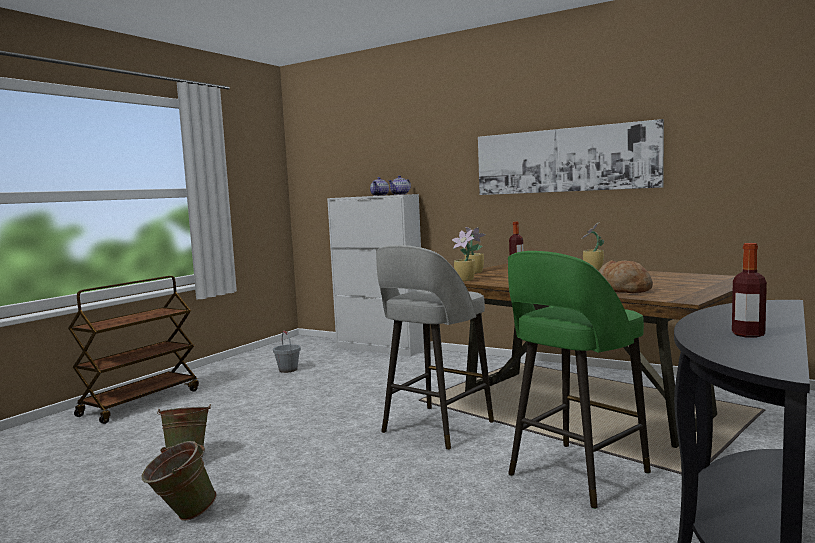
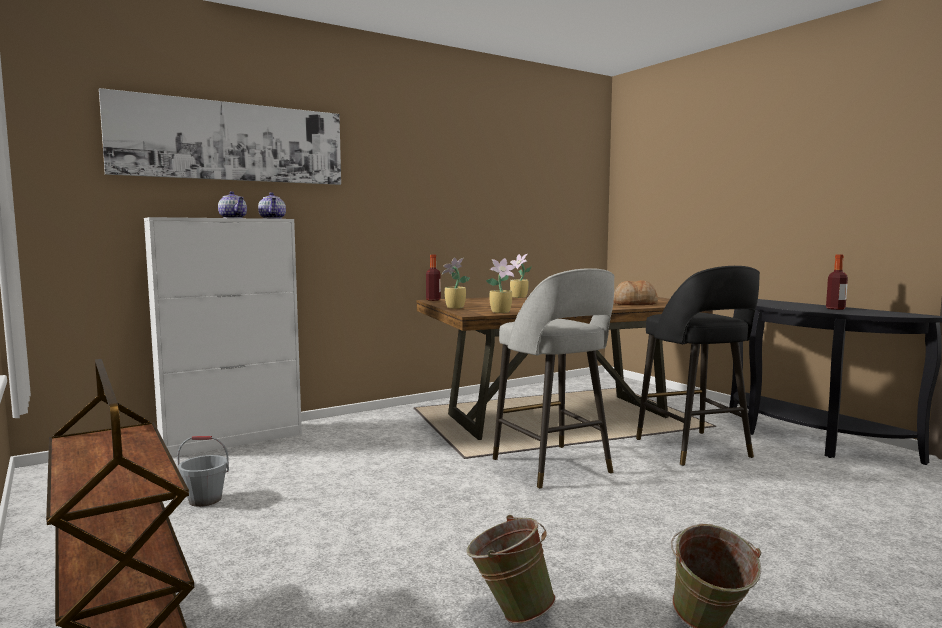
camera: 65 degrees left, 0 degrees up
picture [478,119,664,195] -> picture moved to [99,88,341,185]
green stool [508,251,651,509] -> black stool [636,266,760,466]

